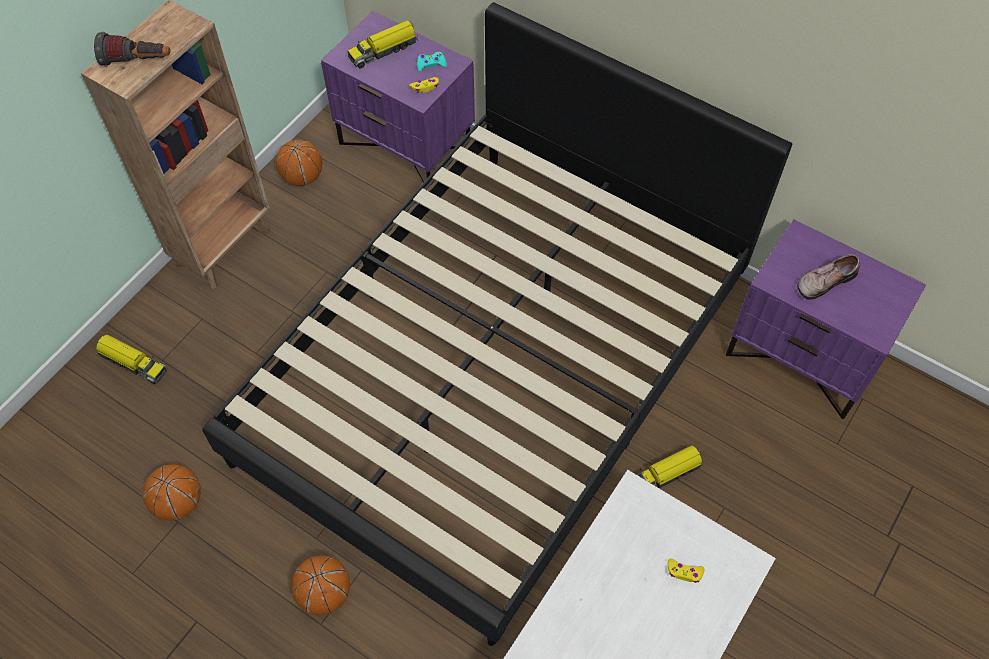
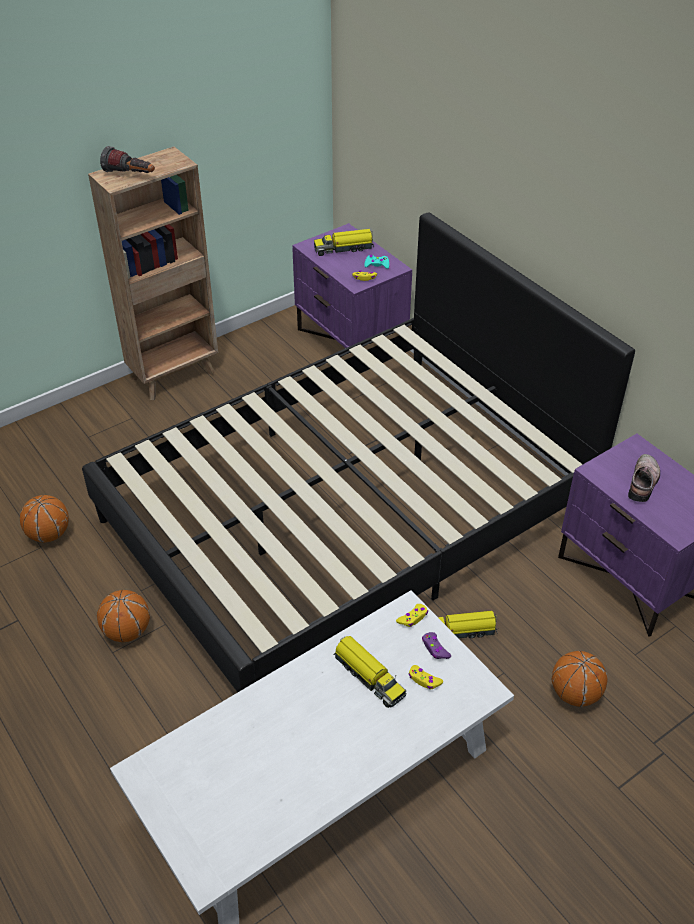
camera: 20 degrees right, 15 degrees down
toy truck [96,335,167,384] -> toy truck moved to [333,636,406,708]
basketball [276,139,322,186] -> basketball moved to [552,651,608,707]
shoe [797,254,860,300] -> shoe turned 120 degrees clockwise [628,454,660,502]
none -> yellow game controller [396,604,428,627]
none -> purple game controller [422,632,451,659]

